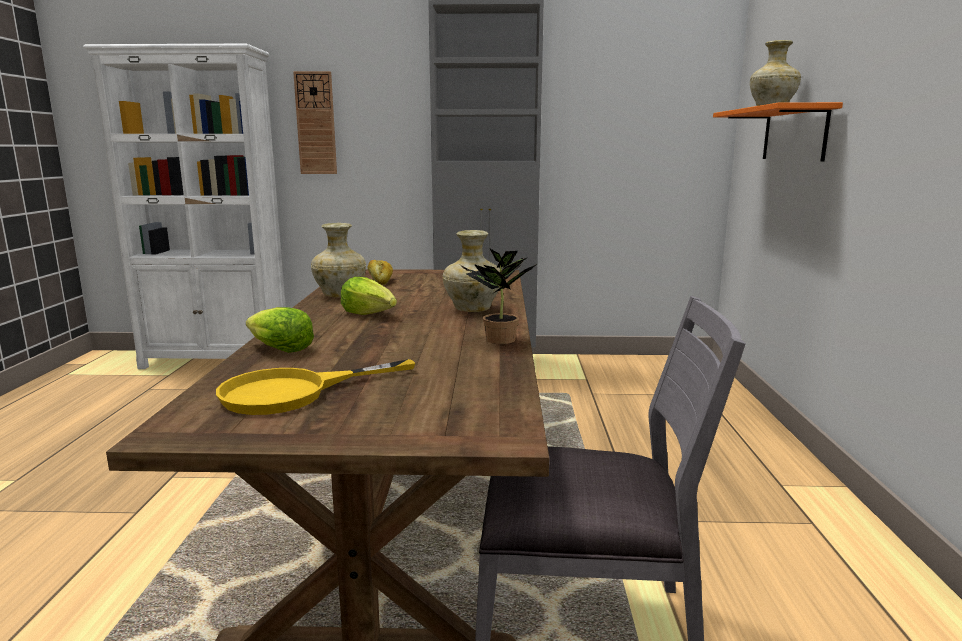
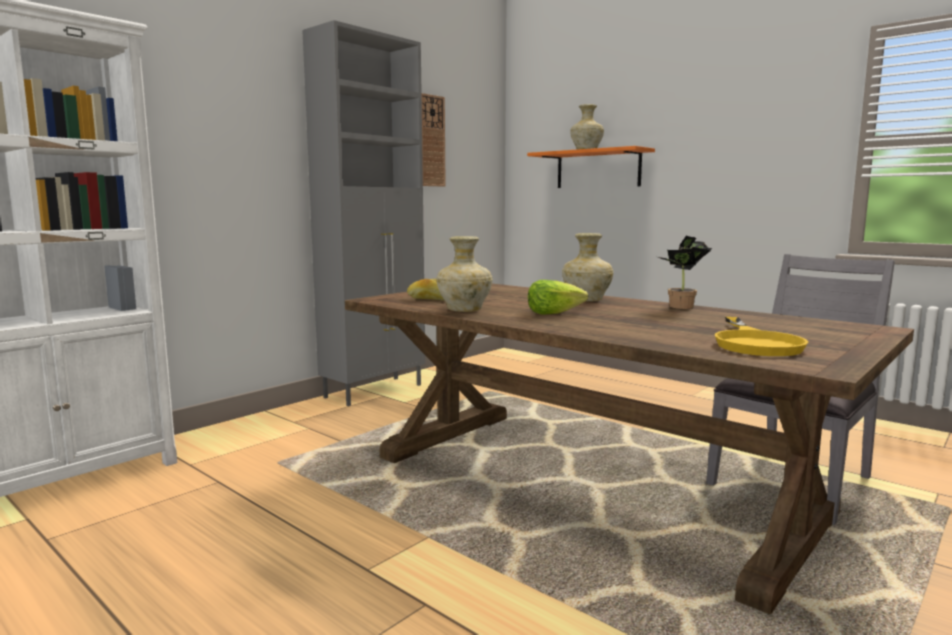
camera: 50 degrees left, 5 degrees down
lettuce [246,307,314,353] -> none
wall clock [293,71,337,174] -> wall clock moved to [422,93,446,187]

